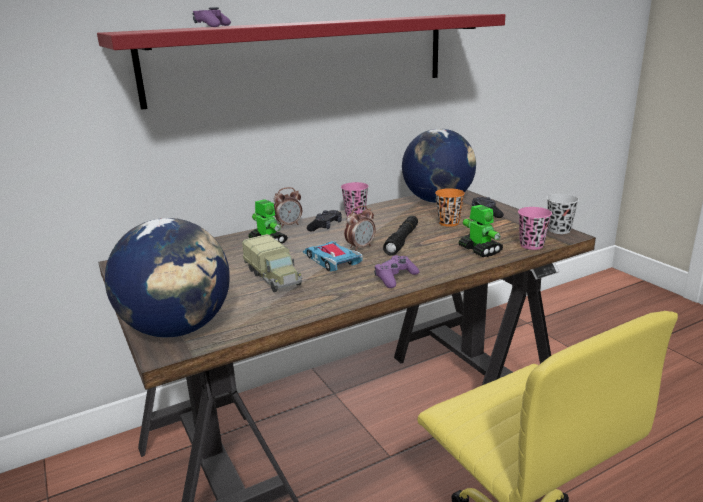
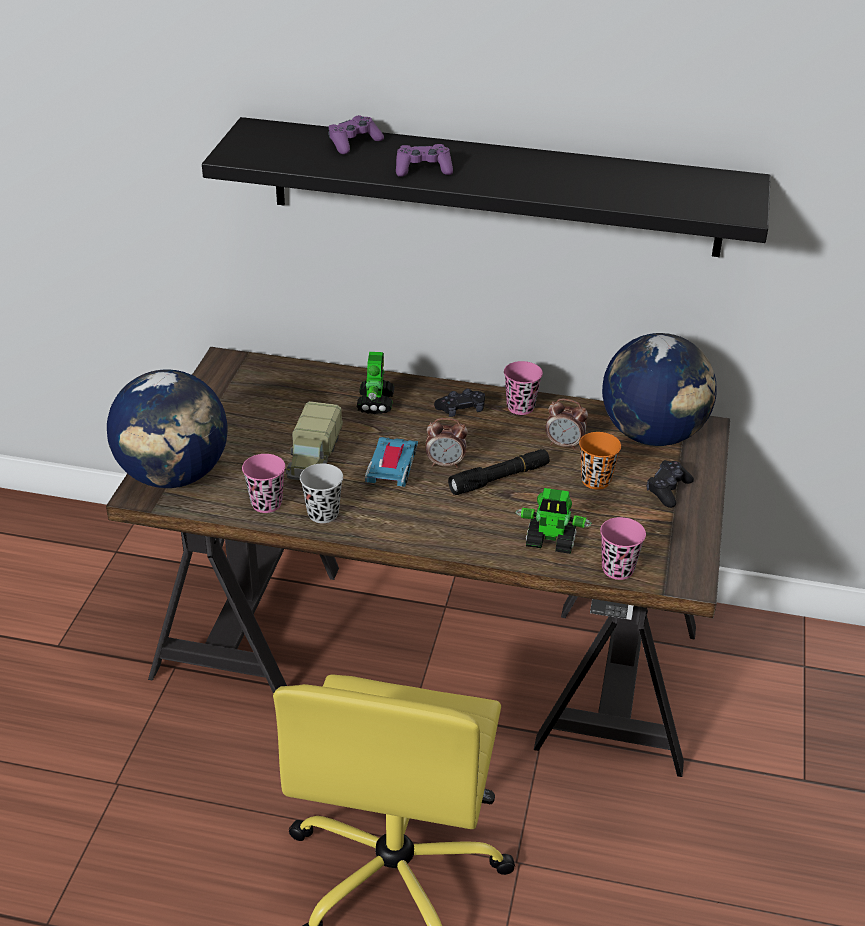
camera: 40 degrees right, 15 degrees up
red shelf [97,14,505,110] -> black shelf [202,117,771,257]
alarm clock [274,187,302,228] -> alarm clock moved to [545,399,588,450]
purple game controller [374,255,420,288] -> purple game controller moved to [396,144,453,177]
toy robot [459,205,503,257] -> toy robot turned 90 degrees clockwise [516,488,592,554]
black cup [547,194,579,234] -> black cup moved to [300,464,343,523]
none -> pink cup [242,454,285,513]

